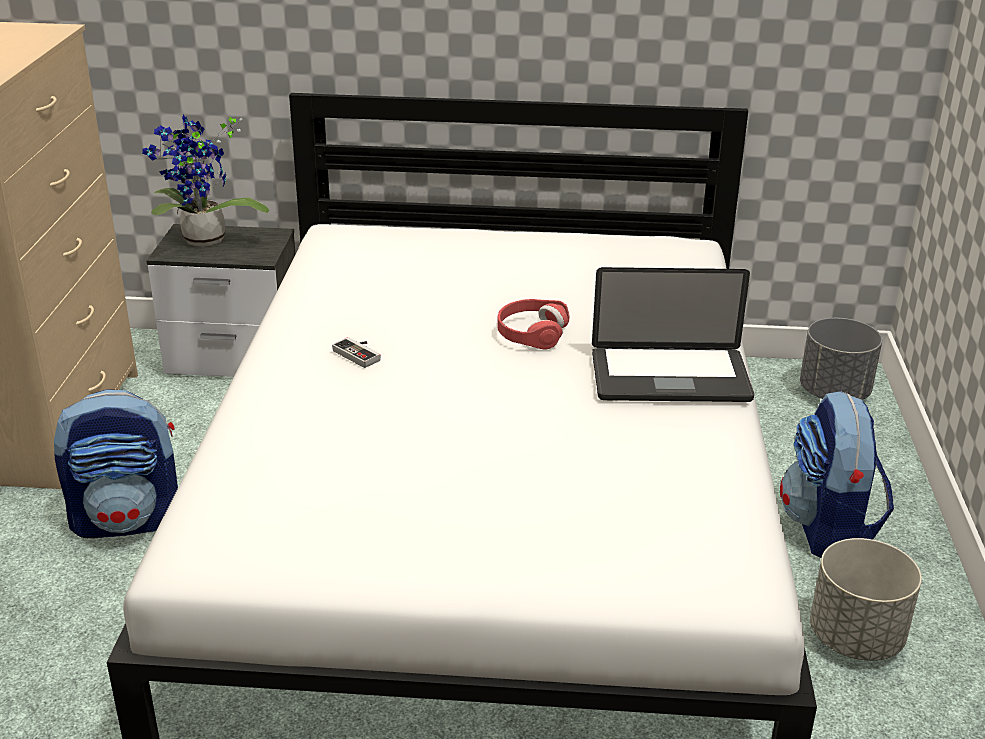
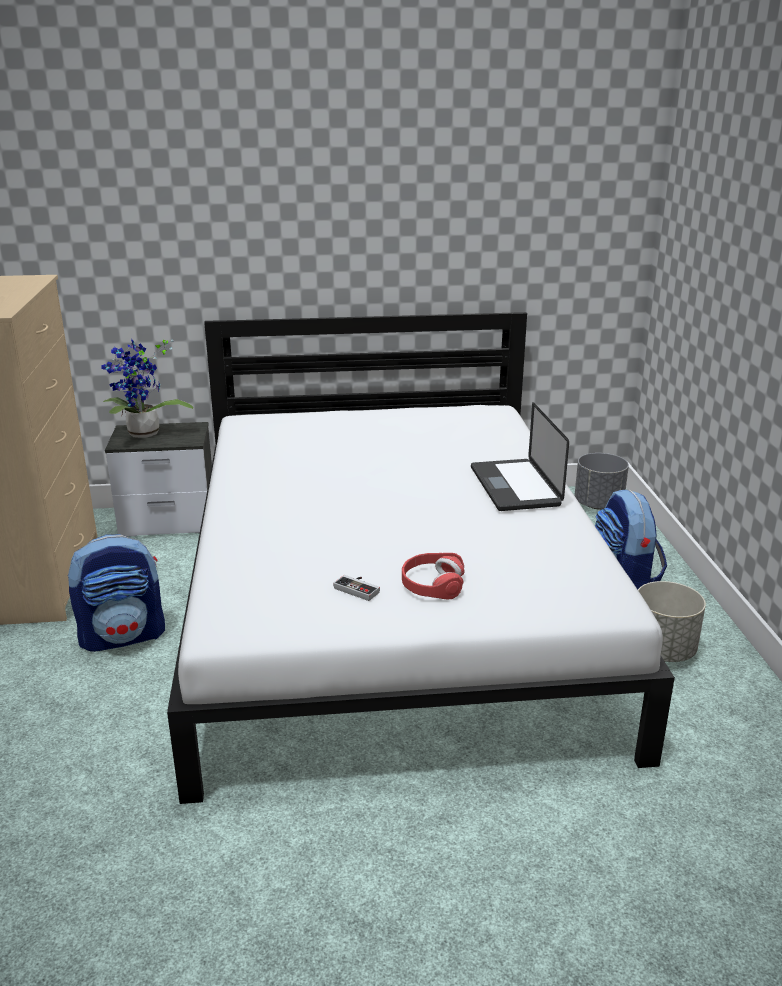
camera: 10 degrees left, 5 degrees down
game controller [332,337,381,368] -> game controller moved to [334,575,380,601]
red headphones [497,299,570,349] -> red headphones moved to [402,553,464,600]
laptop [592,267,754,402] -> laptop turned 90 degrees clockwise [471,402,569,511]

